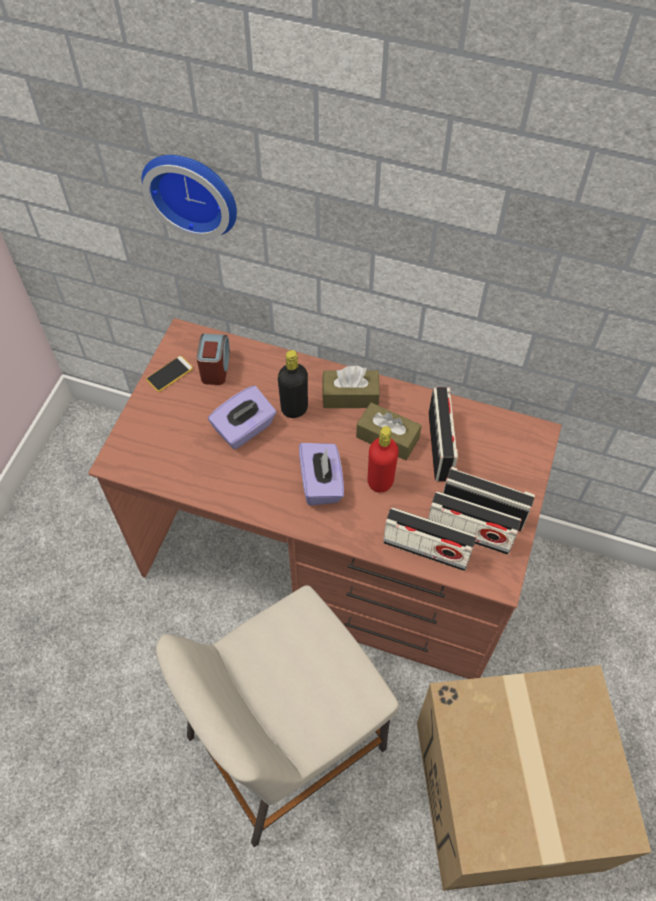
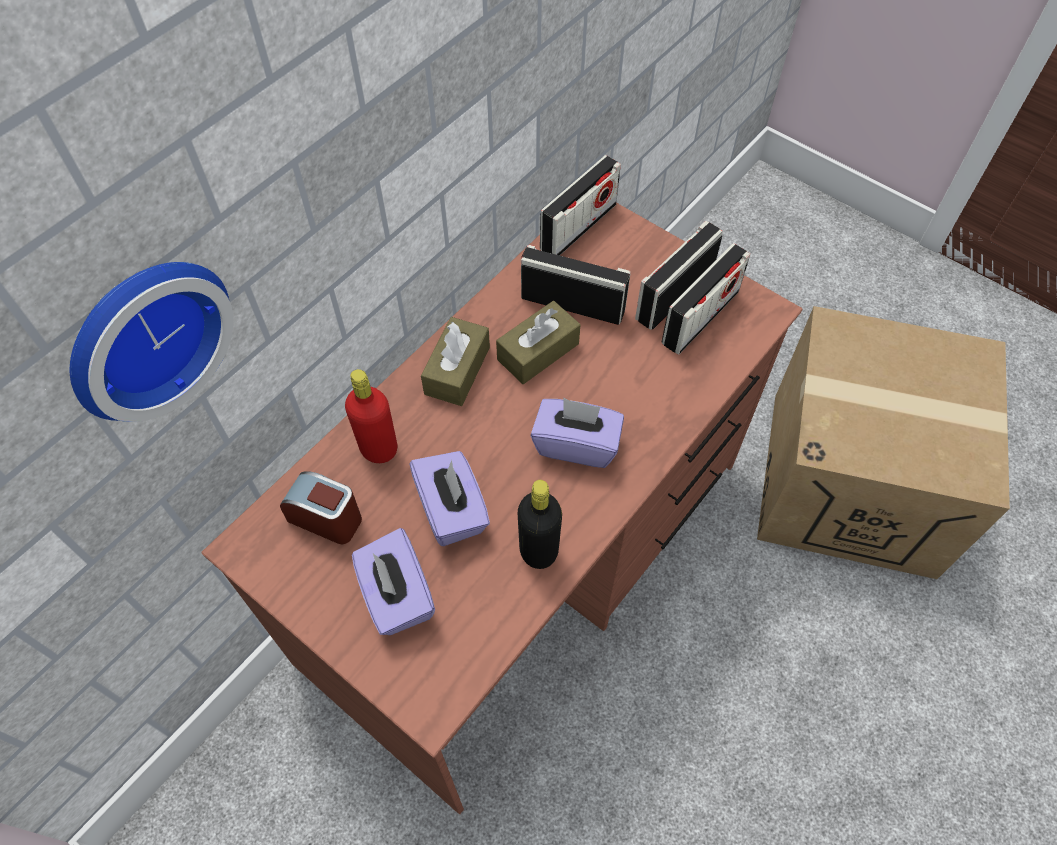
camera: 70 degrees left, 0 degrees up
phone [146,356,193,392] -> none
beige stool [156,585,399,847] -> none
black bottle [278,350,308,418] -> black bottle moved to [518,480,562,569]
red bottle [367,426,398,493] -> red bottle moved to [345,369,397,463]
radio [383,507,477,571] -> radio moved to [540,155,621,255]
none -> purple tissue box [352,528,435,635]

